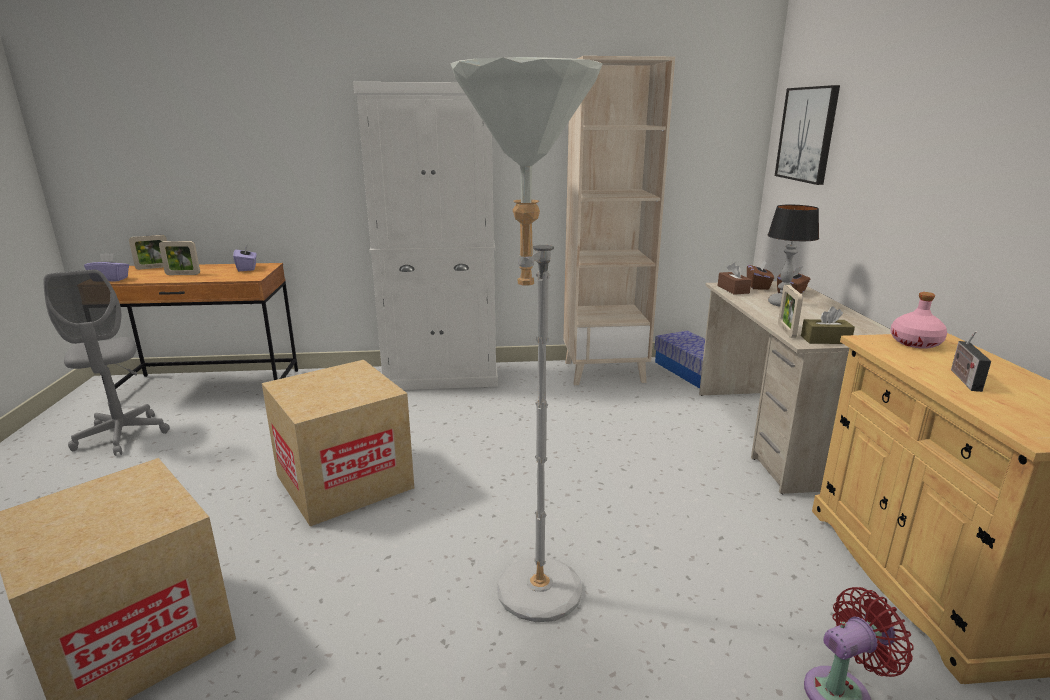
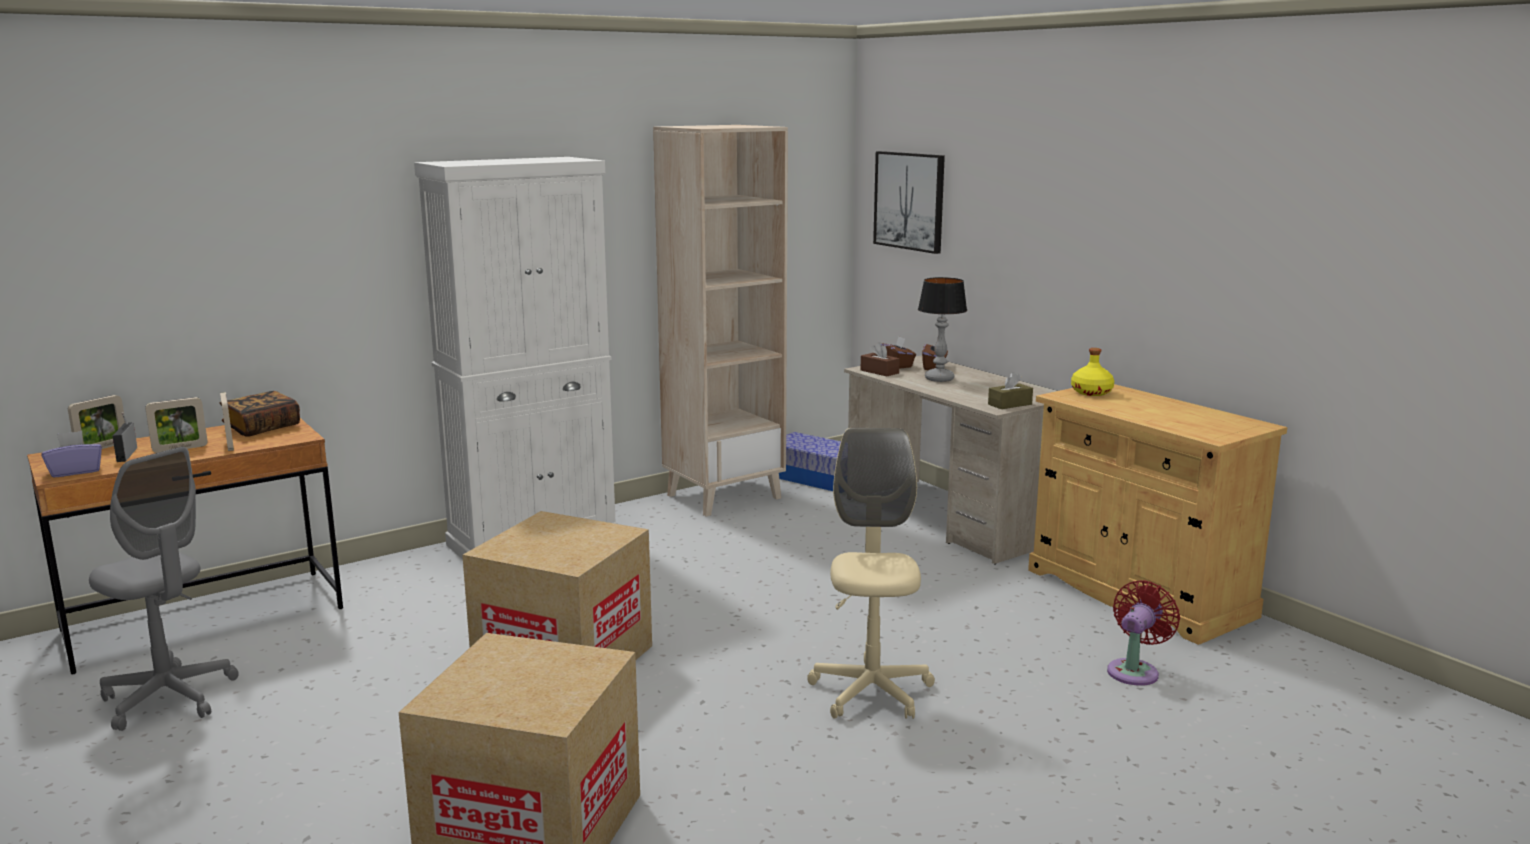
camera: 30 degrees left, 5 degrees down
purple tissue box [233,244,257,271] -> book [220,391,300,437]
grey floor lamp [450,57,603,622] -> beige office chair [807,428,935,719]
picture frame [778,285,803,338] -> picture frame moved to [220,392,234,451]
pink bottle [890,292,947,349] -> yellow bottle [1071,348,1114,396]
radio [951,331,991,392] -> radio moved to [112,412,137,462]

